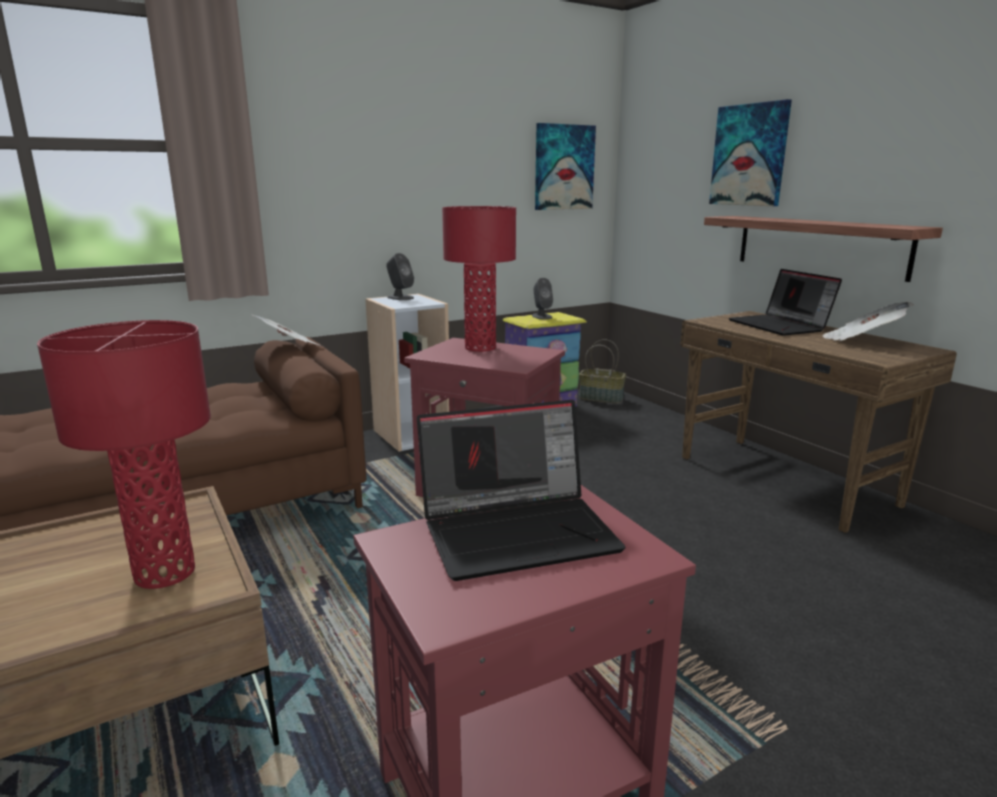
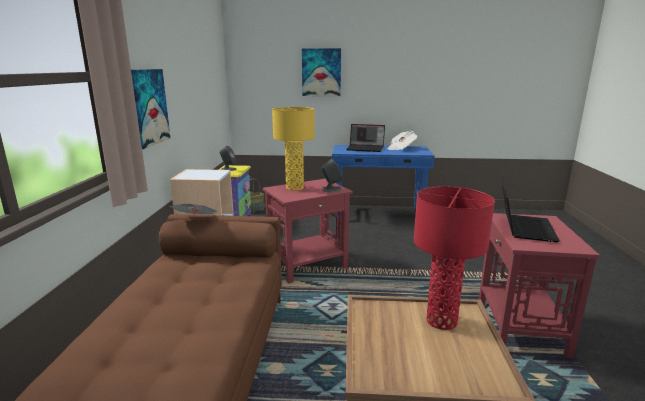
camera: 55 degrees left, 0 degrees up
grey speaker [386,253,414,300] -> grey speaker moved to [321,159,342,192]
red table lamp [442,206,516,352] -> yellow table lamp [272,107,315,190]
picture [535,123,596,210] -> picture moved to [131,69,170,149]
brown console table [680,311,957,533] -> blue console table [332,145,435,216]
shelf [704,216,943,282] -> none

